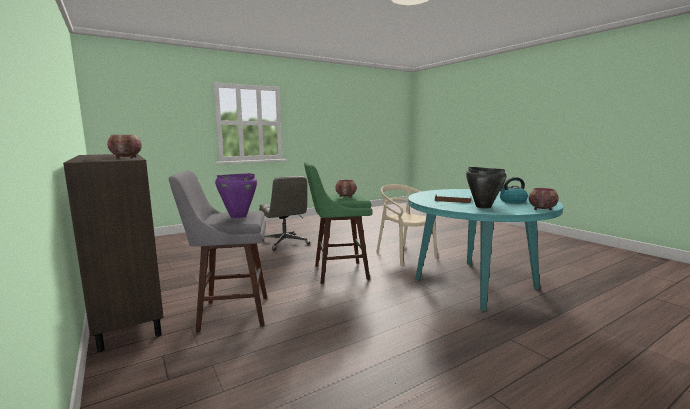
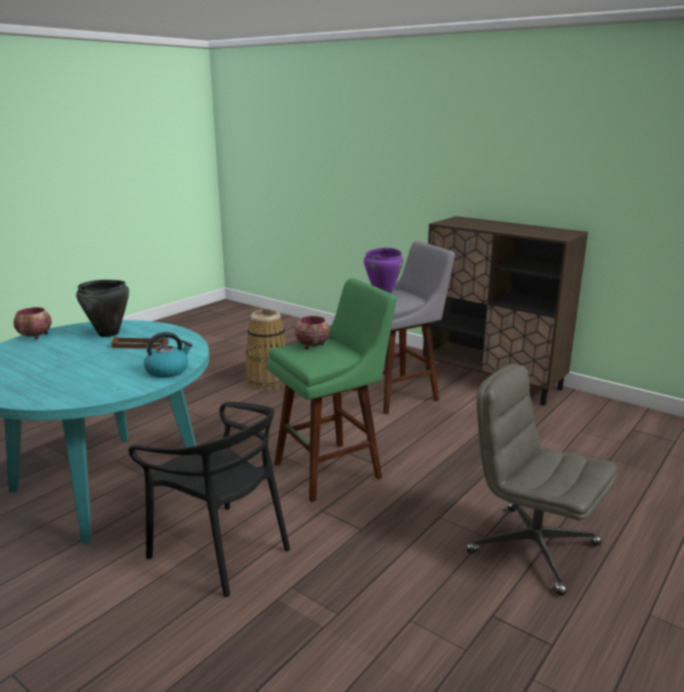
camera: 160 degrees right, 10 degrees up
bowl [107,135,142,158] -> none
beige chair [376,184,438,266] -> black chair [128,402,290,597]
kettle [500,177,528,203] -> kettle moved to [144,332,193,378]
none -> basket [245,309,287,391]

